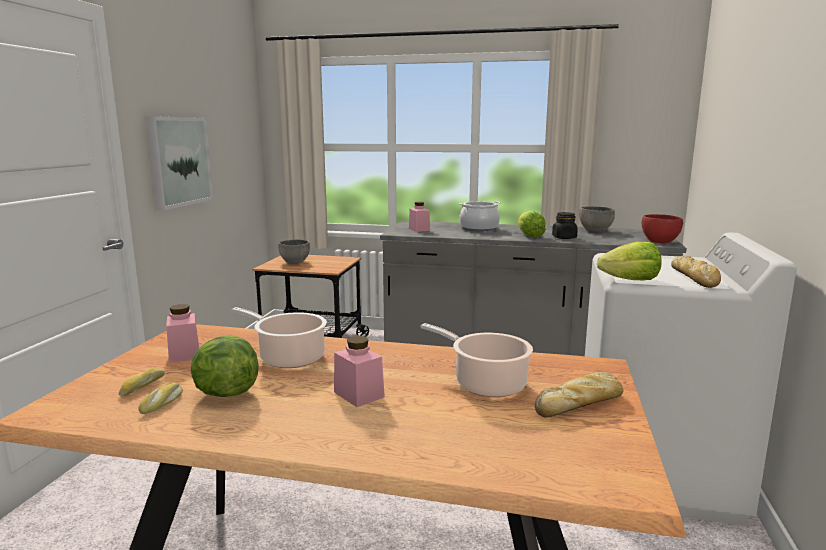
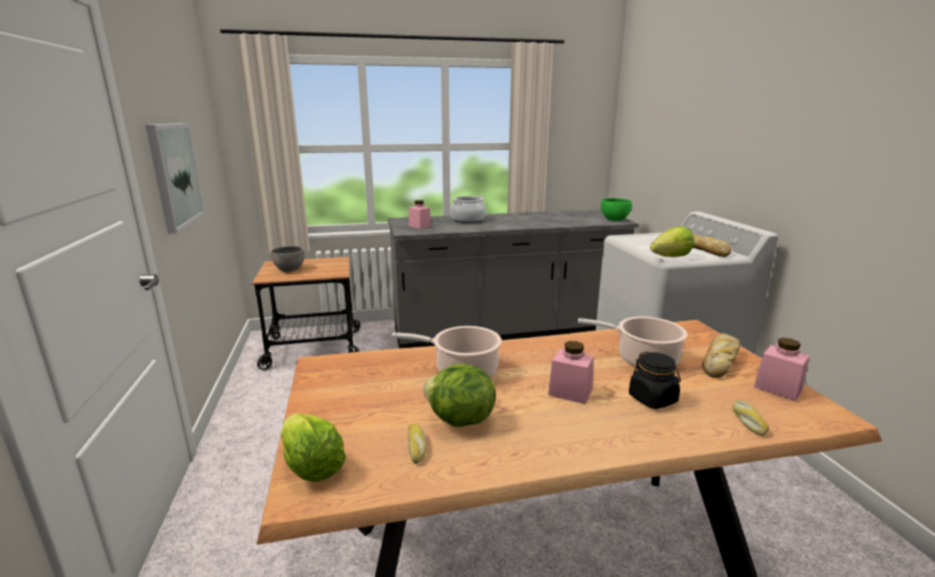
camera: 25 degrees left, 5 degrees up
bread [119,368,165,397] -> bread moved to [733,400,769,436]
pink jar [166,304,199,363] -> pink jar moved to [754,338,810,401]
lettuce [518,211,546,237] -> lettuce moved to [281,413,346,482]
black jar [552,212,578,239] -> black jar moved to [629,351,681,409]
grey bowl [579,206,615,232] -> none
red bowl [642,214,683,243] -> green bowl [601,198,632,221]

